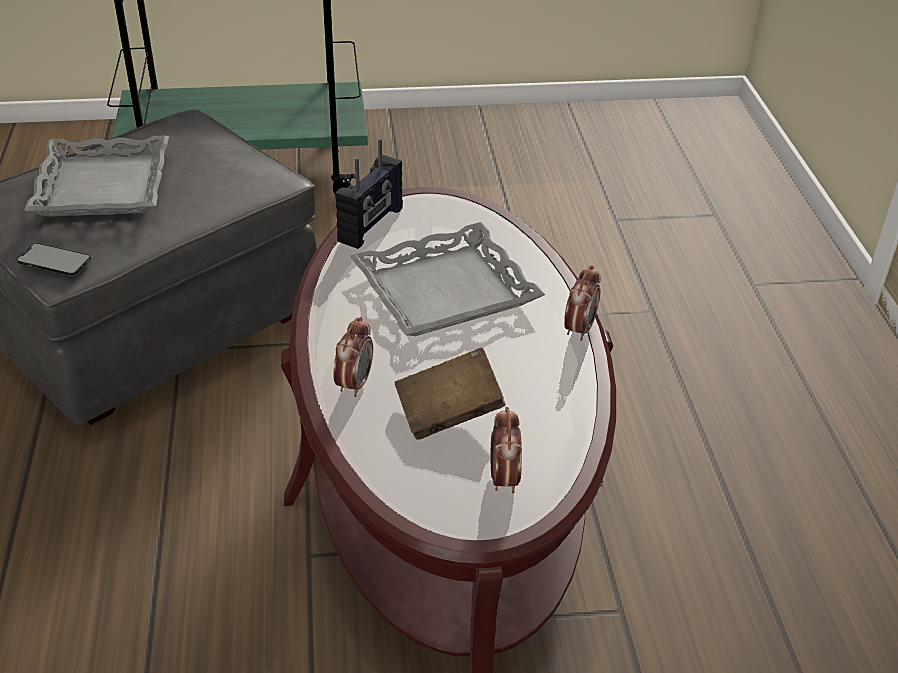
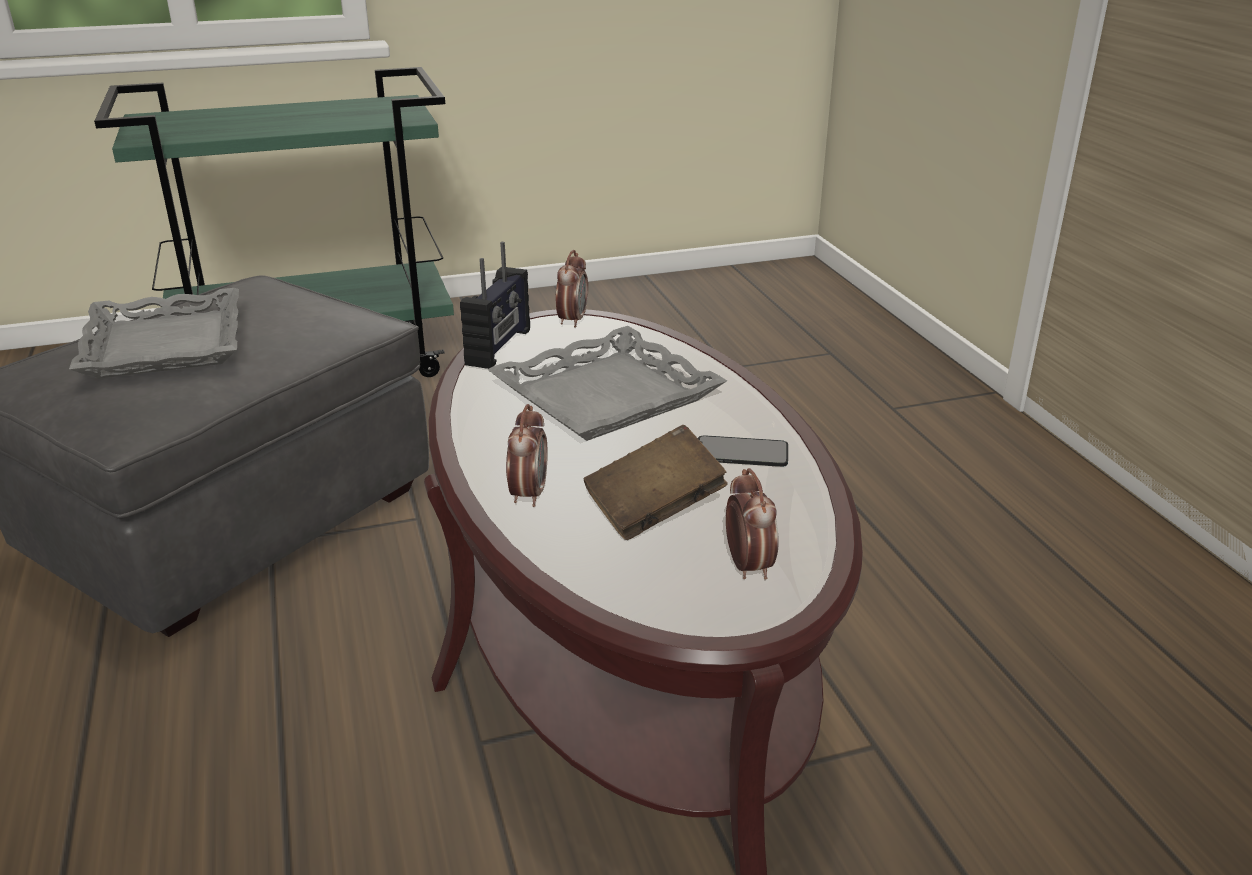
camera: 10 degrees left, 10 degrees down
phone [16,243,91,276] -> phone moved to [698,435,788,467]
alarm clock [564,265,600,341] -> alarm clock moved to [556,250,588,328]

